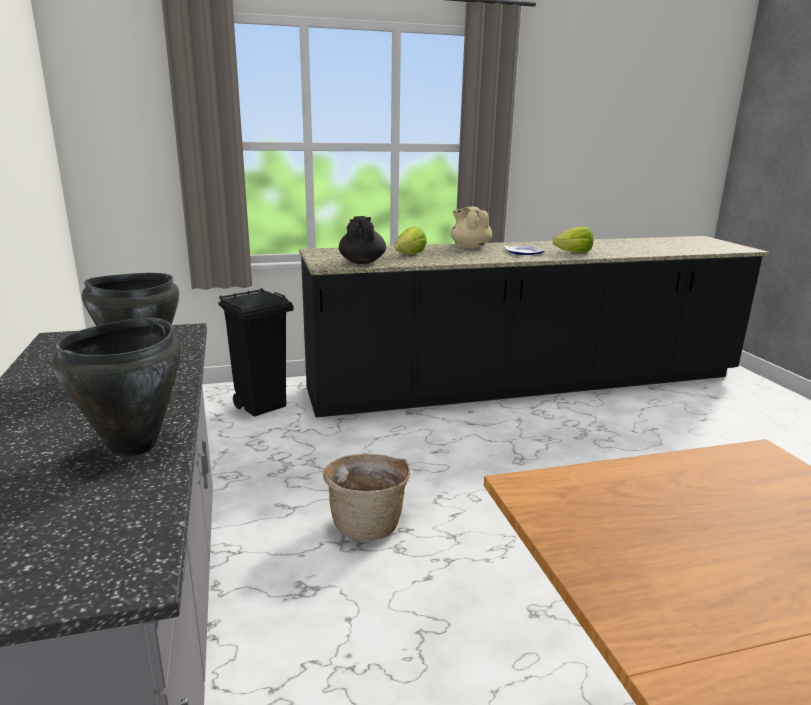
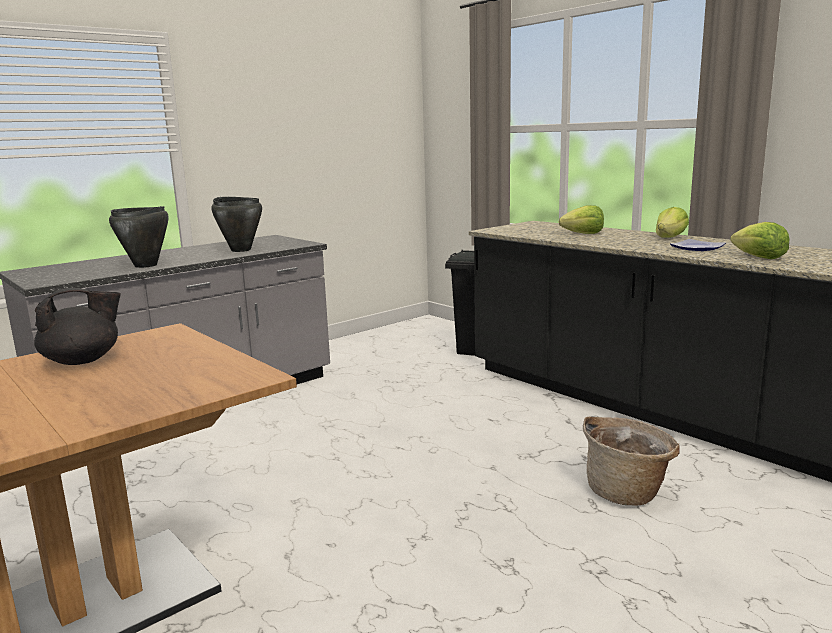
camera: 65 degrees right, 5 degrees down
basket [323,454,411,541] -> basket moved to [583,417,680,505]
black teapot [339,216,386,264] -> black teapot moved to [34,288,121,365]
beige teapot [451,206,492,249] -> lettuce [656,207,689,238]

